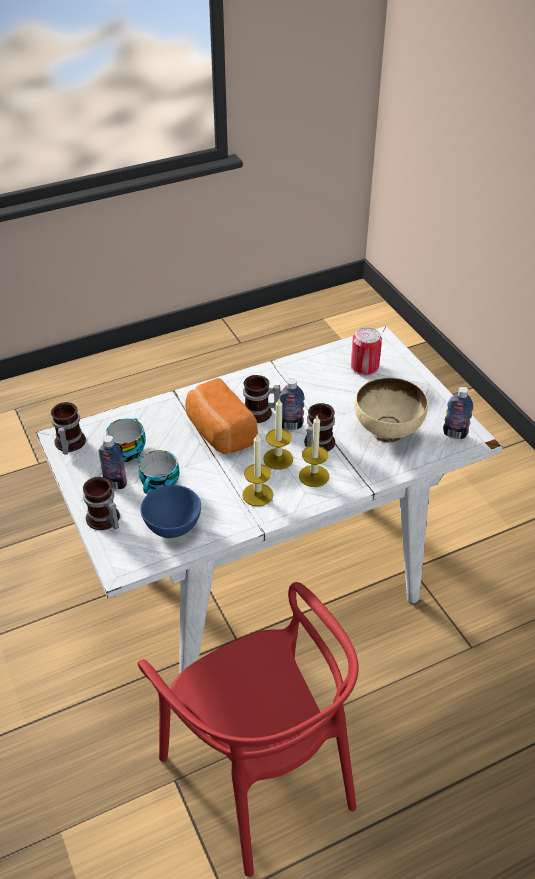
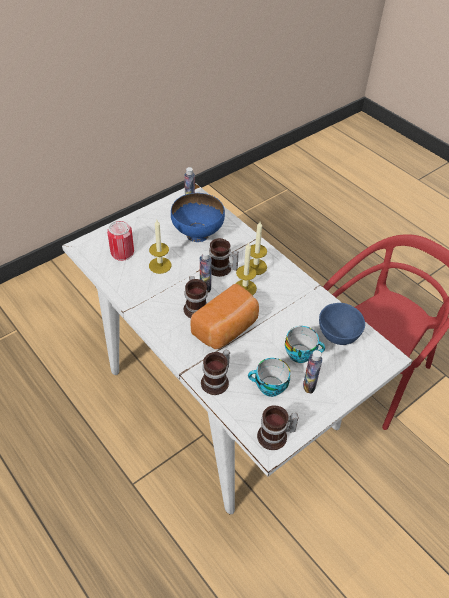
camera: 105 degrees left, 5 degrees up
mug [83,477,120,530] -> mug moved to [201,349,230,395]
candle [242,434,273,507] -> candle moved to [149,220,172,274]
beige bowl [355,377,428,443] -> blue bowl [171,193,225,242]

